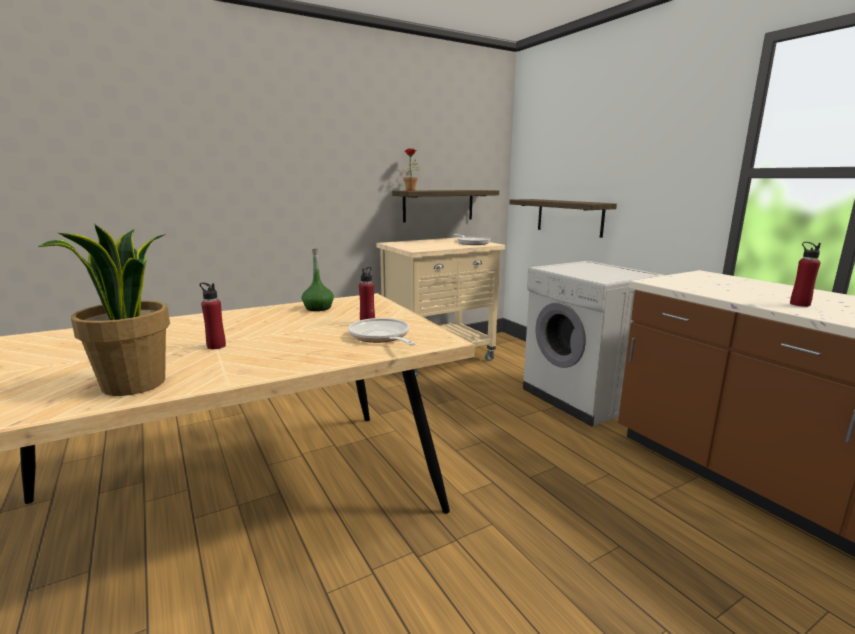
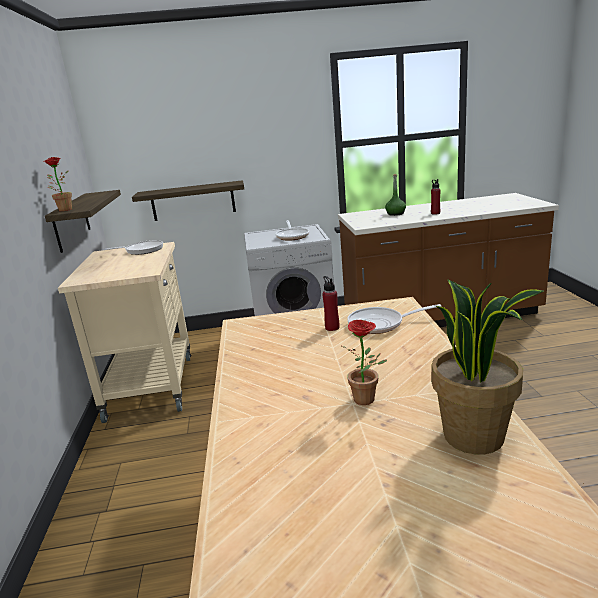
camera: 65 degrees left, 5 degrees up
red bottle [200,283,226,349] -> potted plant [342,320,387,405]
green bottle [302,249,334,311] -> green bottle moved to [385,174,406,216]
none -> frying pan [275,220,309,241]

